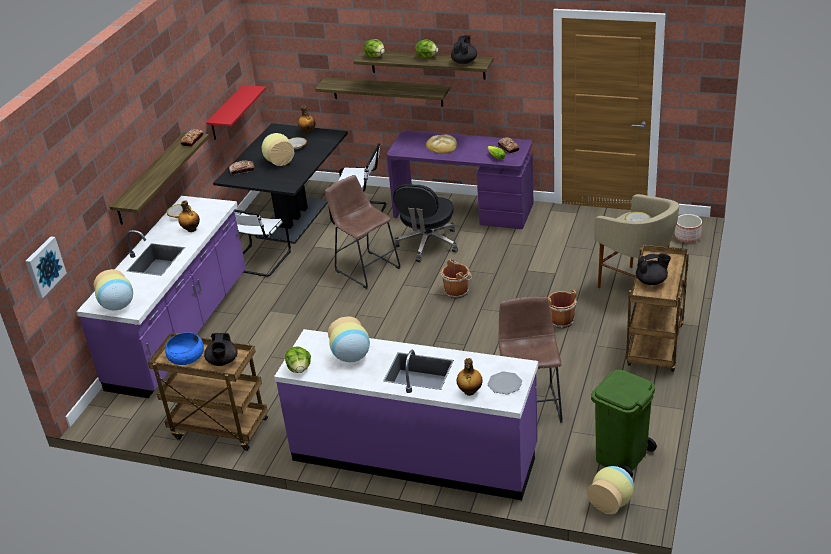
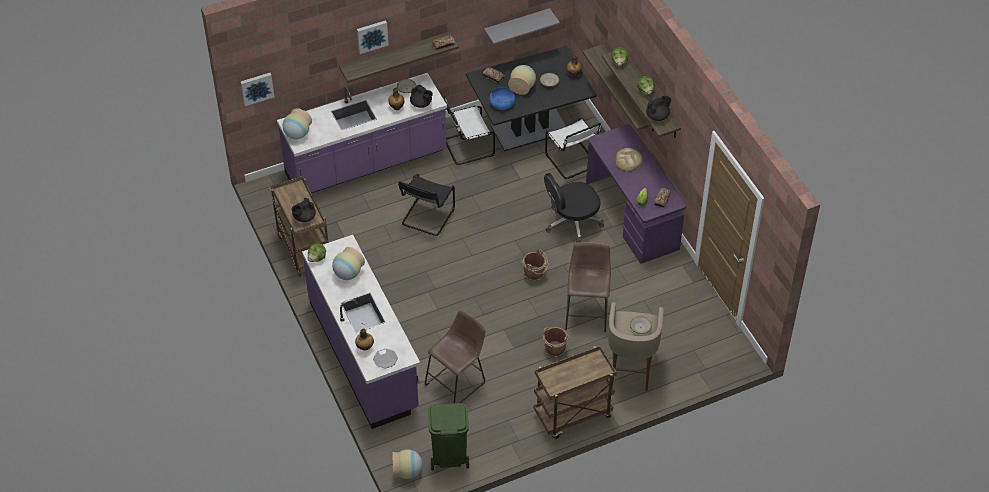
camera: 45 degrees right, 15 degrees up
blue bowl [165,332,204,365] -> blue bowl moved to [489,87,515,110]
red shelf [206,85,266,140] -> grey shelf [484,8,560,44]
brown stool [325,175,401,289] -> brown stool moved to [565,242,611,332]
black teapot [636,254,671,285] -> black teapot moved to [410,85,433,108]
planter [675,214,702,243] -> none
none -> picture [357,20,389,54]
none -> black chair [398,174,455,236]

